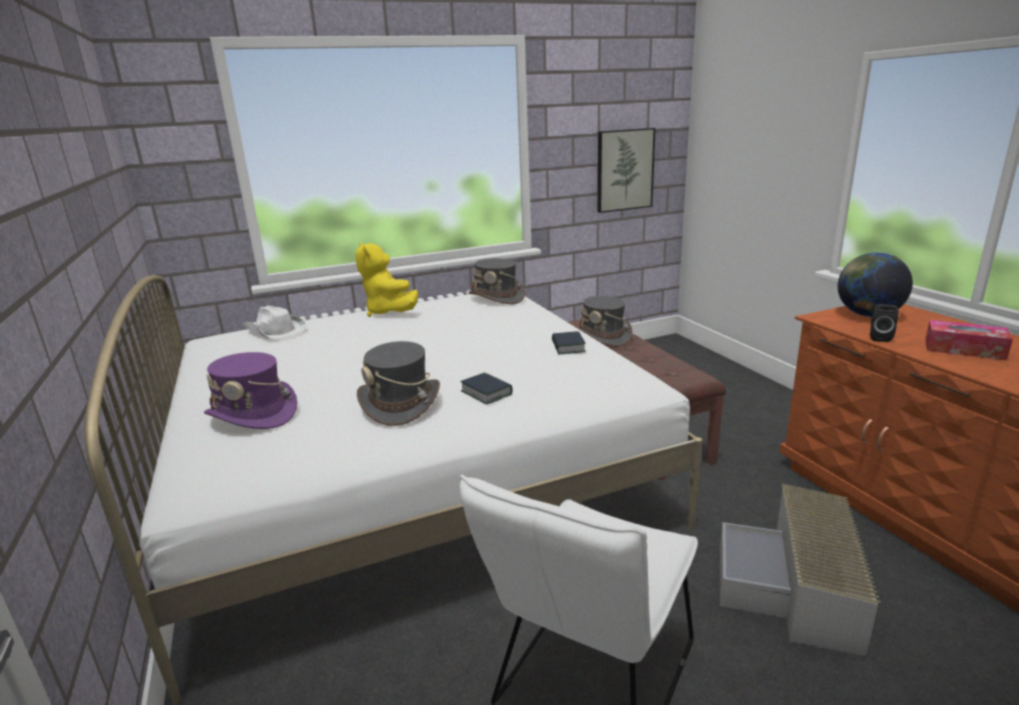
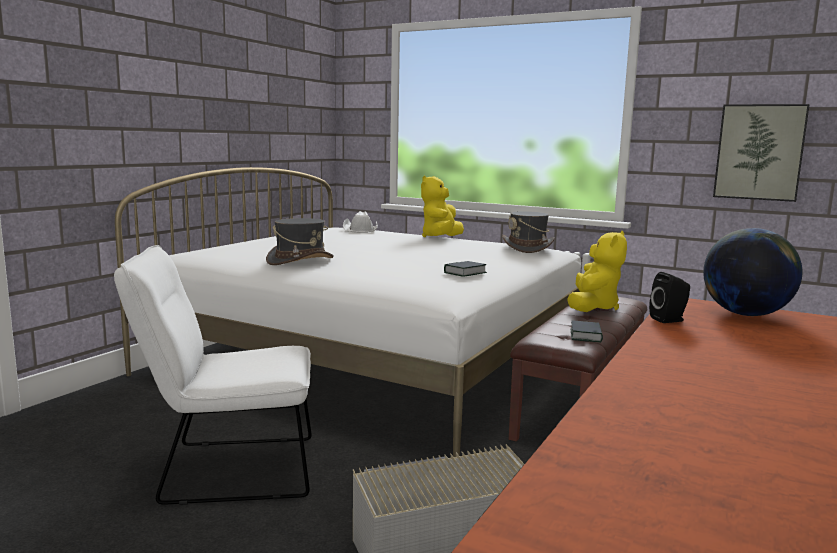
camera: 50 degrees right, 10 degrees down
purple hat [204,352,297,429] -> none
book [460,372,512,404] -> book moved to [571,320,603,343]
grey hat [577,296,632,347] -> yellow plush toy [567,231,627,312]
tissue box [925,320,1013,360] -> none

